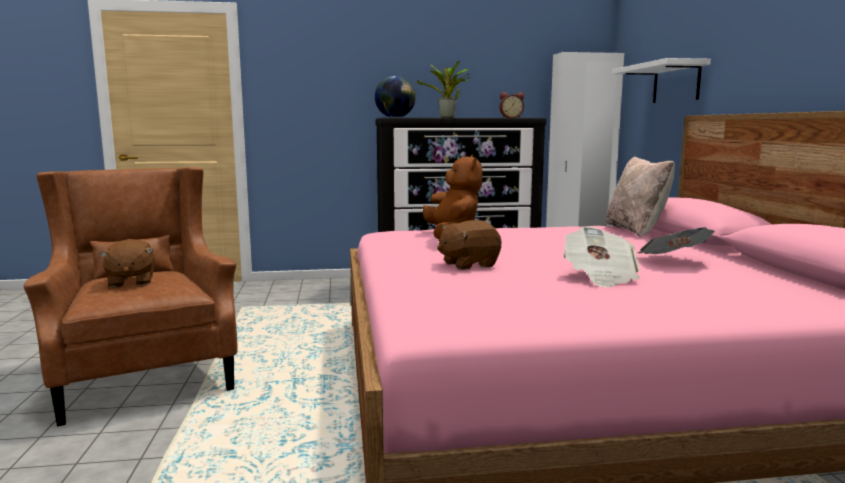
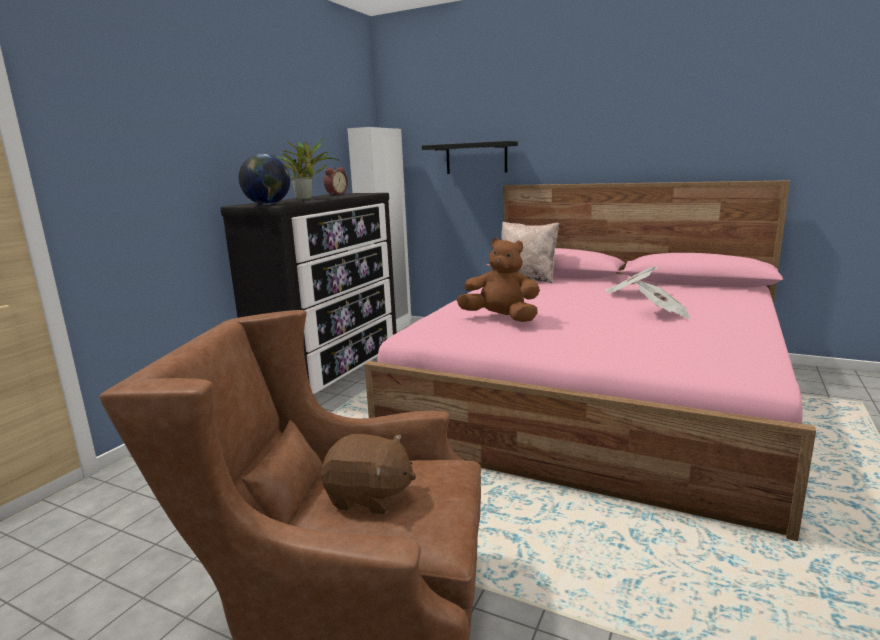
camera: 55 degrees left, 5 degrees up
brown plush toy [437,220,502,270] -> none
white shelf [612,58,711,103] -> black shelf [422,141,518,174]

